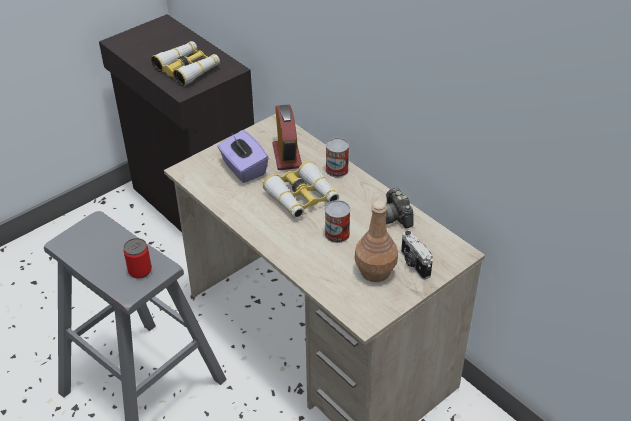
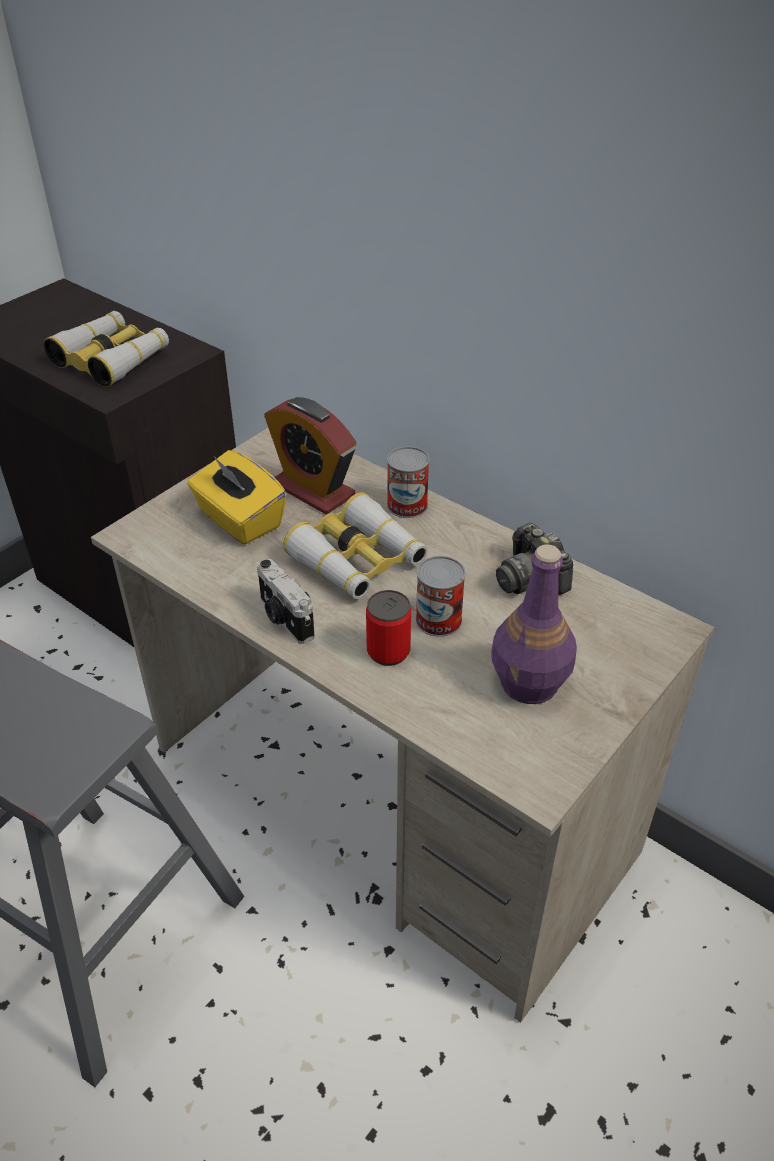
camera: 10 degrees left, 0 degrees up
can [123,238,152,279] -> can moved to [366,590,411,666]
purple tissue box [217,130,268,183] -> yellow tissue box [187,450,287,545]
alarm clock [272,105,302,170] -> alarm clock turned 150 degrees clockwise [264,397,356,515]
brown bottle [354,200,398,282] -> purple bottle [491,544,577,704]
camera [401,230,433,280] -> camera moved to [257,559,315,644]

